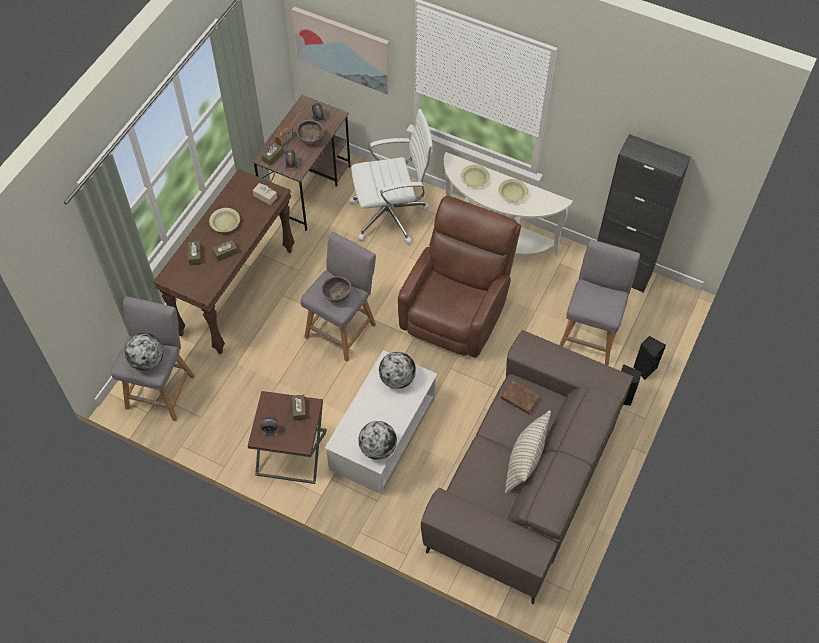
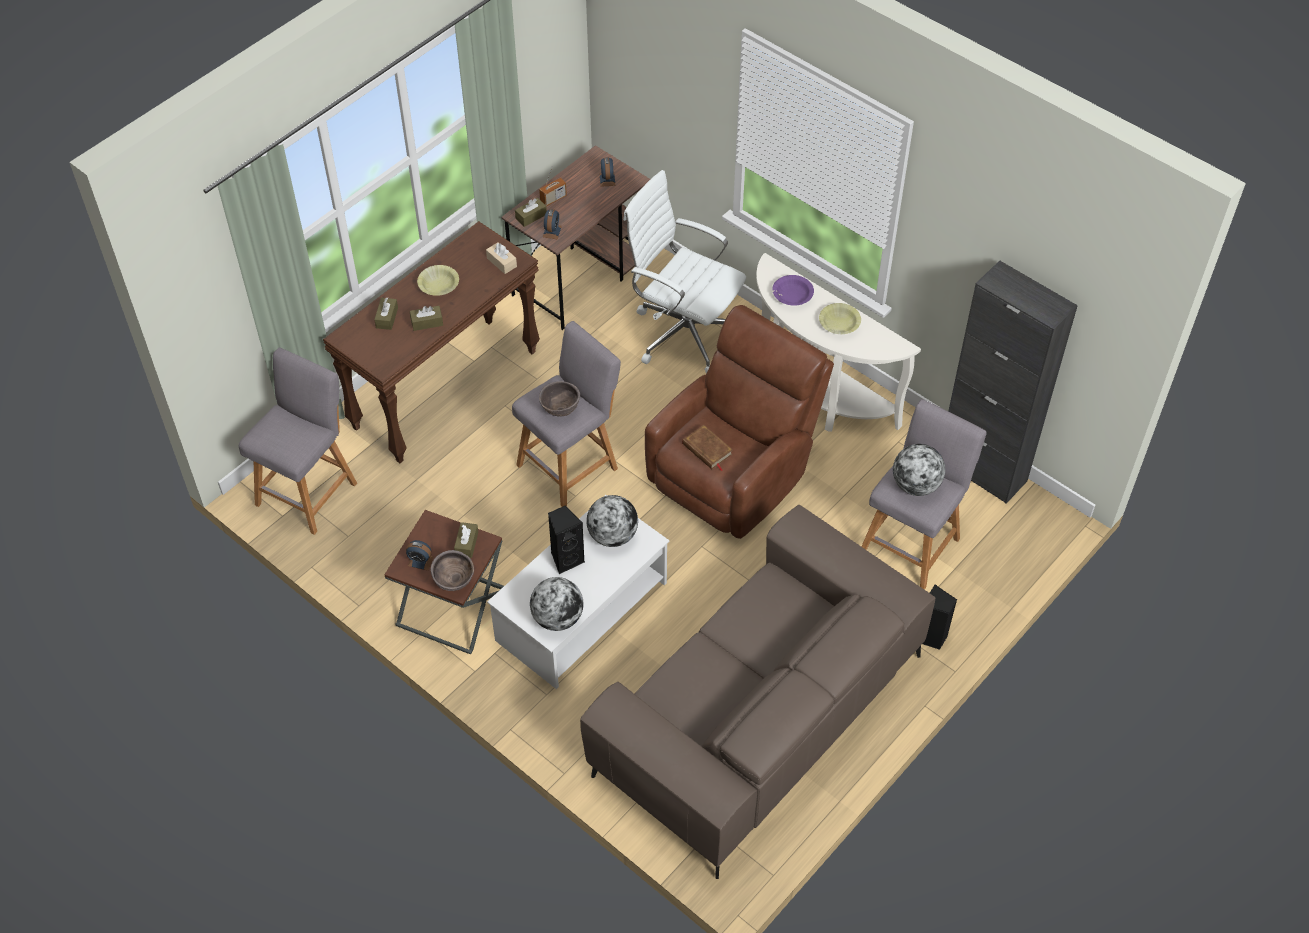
camera: 15 degrees right, 5 degrees down
globe [124,333,163,371] -> globe moved to [893,444,945,496]
picture [292,7,390,95] -> none
brown bowl [296,120,324,145] -> brown bowl moved to [431,550,474,591]
white office chair [349,109,433,244] -> white office chair turned 150 degrees counterclockwise [623,170,746,374]
yellow bowl [460,165,490,188] -> purple bowl [772,275,814,306]
brown book [501,380,540,414] -> brown book moved to [682,425,733,471]
pillow [505,411,551,494] -> none
black speaker [633,336,666,380] -> black speaker moved to [548,505,585,574]

